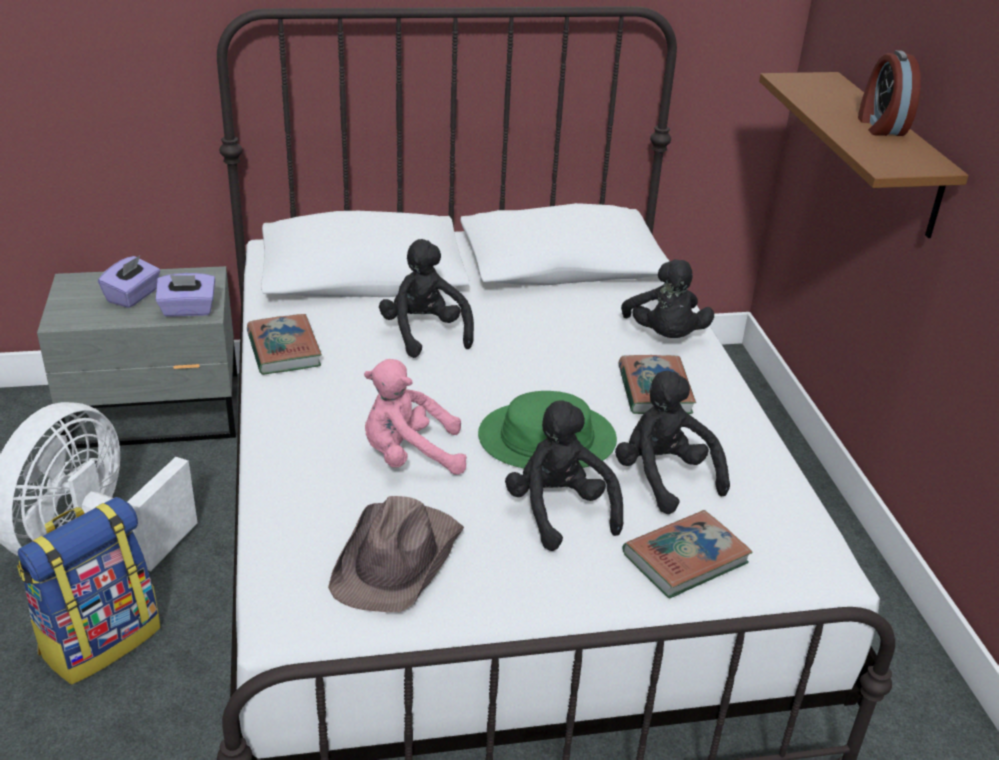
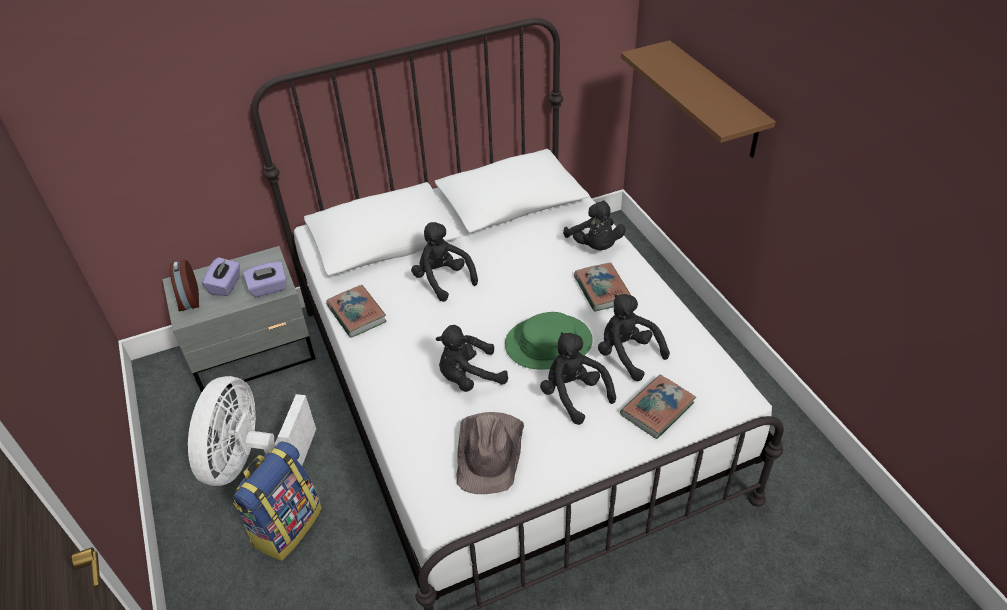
camera: 10 degrees left, 10 degrees up
pink plush toy [364,359,467,475] -> black plush toy [436,325,508,392]
alarm clock [858,50,921,136] -> alarm clock moved to [170,260,199,311]

